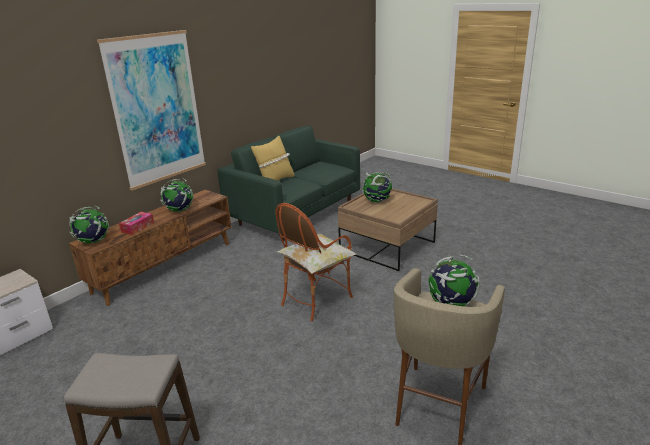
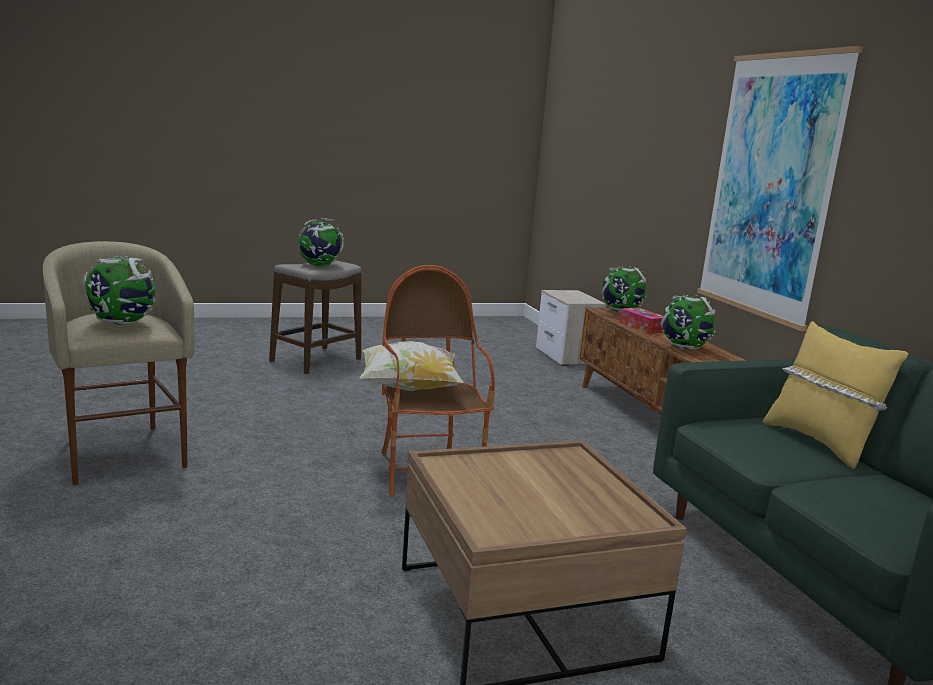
camera: 120 degrees right, 10 degrees down
globe [362,172,392,203] -> globe moved to [298,218,344,266]

